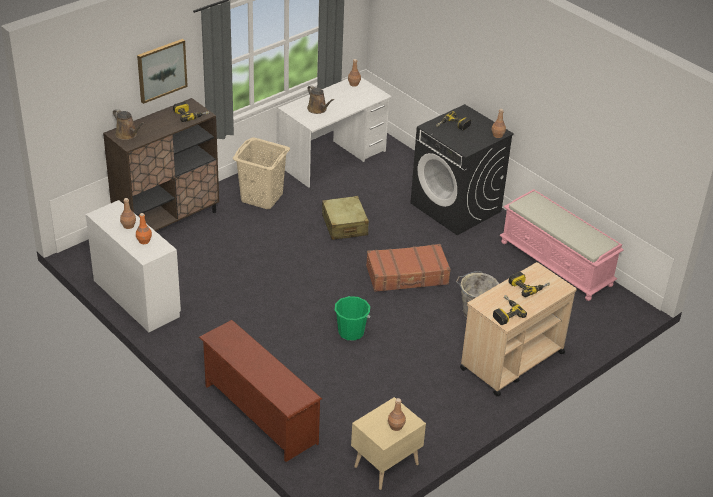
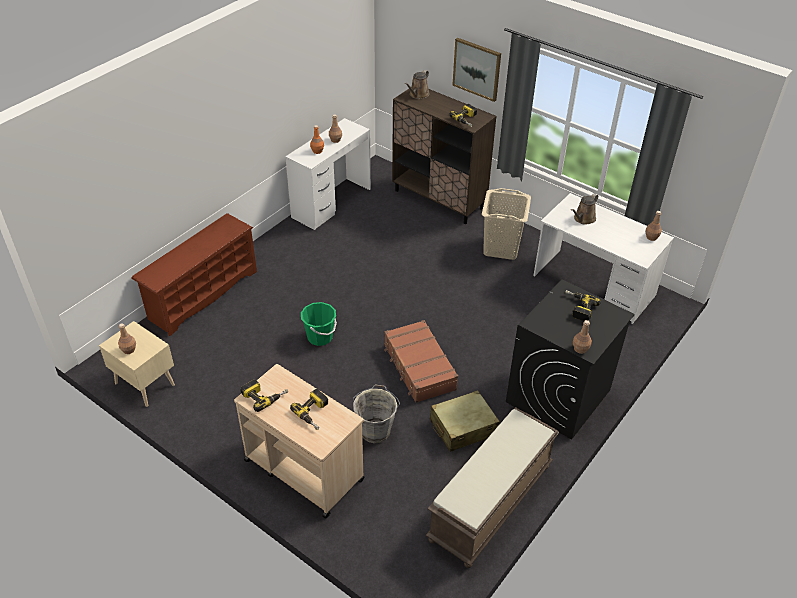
camera: 80 degrees right, 5 degrees up
beige suitcase [322,196,369,240] -> beige suitcase moved to [430,390,500,452]
pink bench [500,189,624,301] -> brown bench [426,407,559,568]

